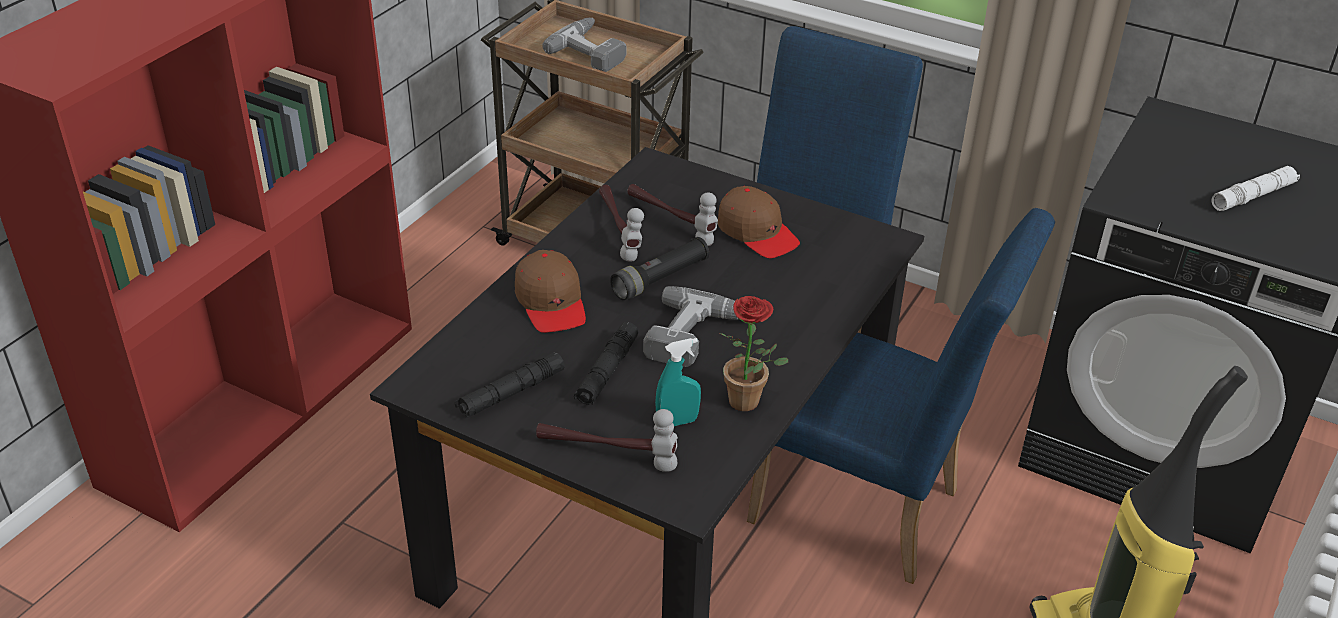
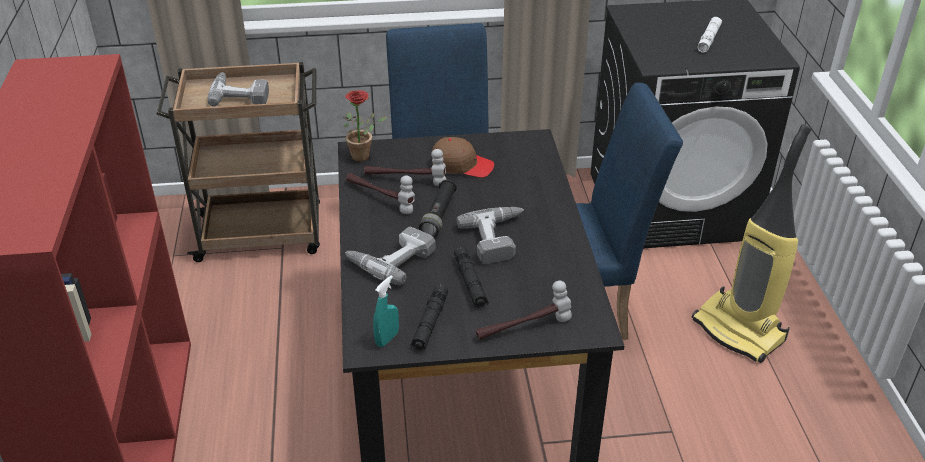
camera: 35 degrees left, 0 degrees up
brown cap [515,250,586,333] -> power drill [345,227,436,285]
turquoise spray bottle [655,338,701,426] -> turquoise spray bottle moved to [373,275,399,347]
potted plant [720,296,788,411] -> potted plant moved to [343,90,388,162]

